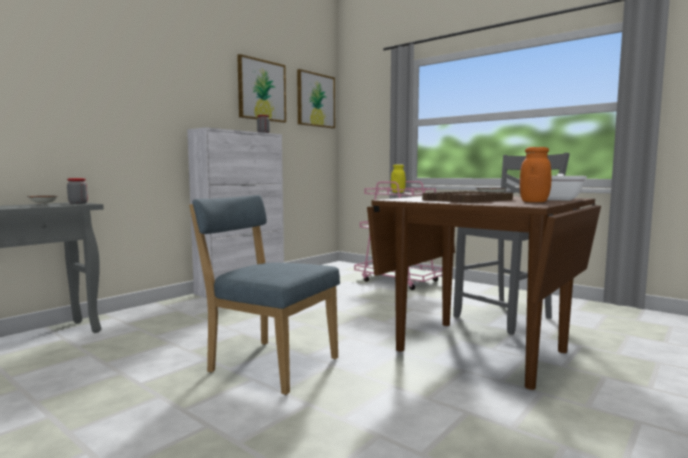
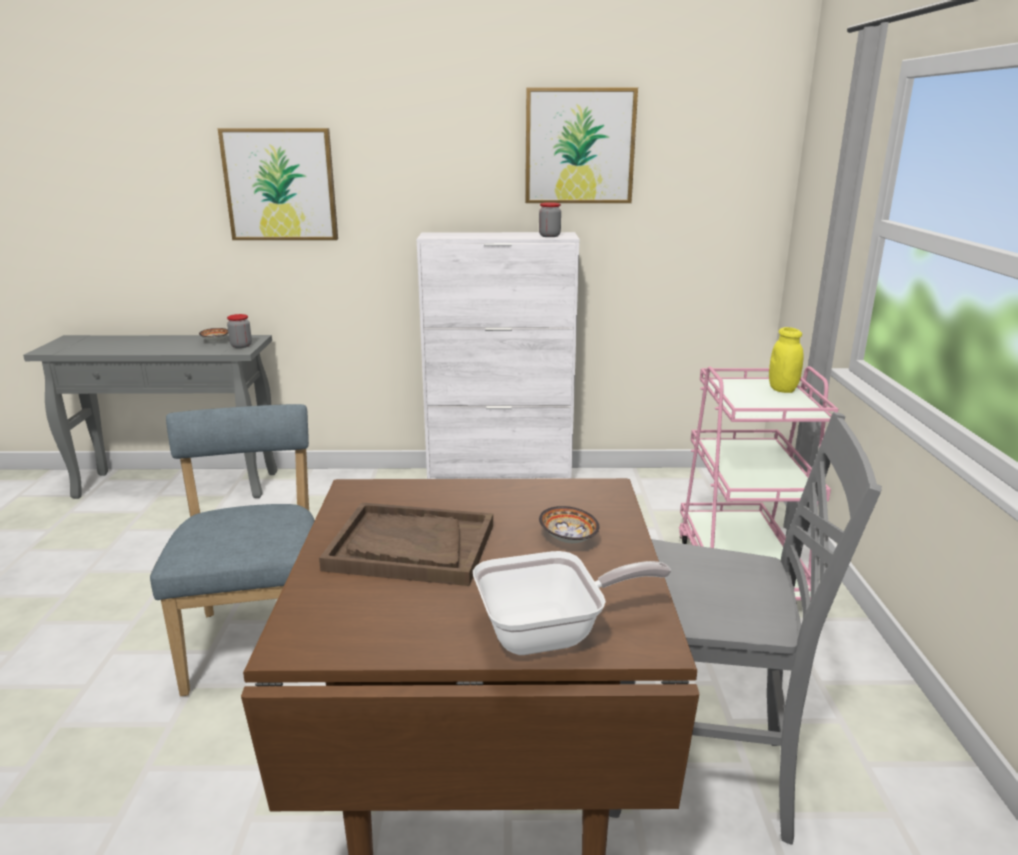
camera: 50 degrees right, 15 degrees up
picture [297,69,335,128] -> picture moved to [218,128,338,240]
orange jar [520,147,551,202] -> none

